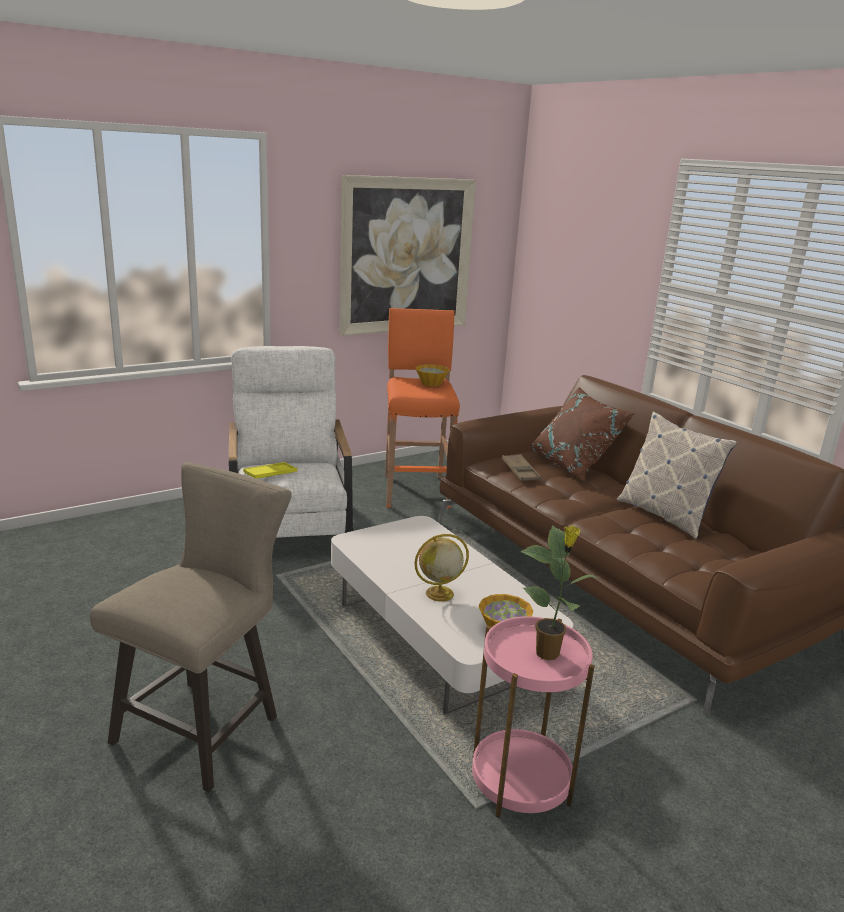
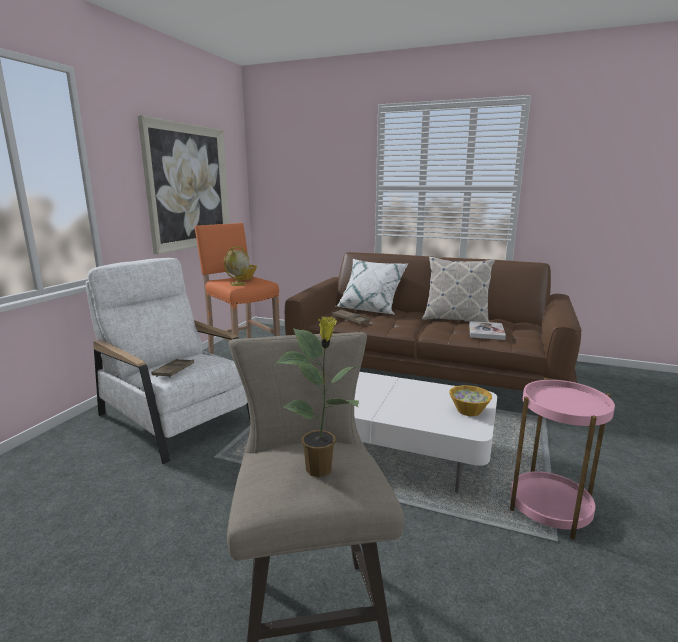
camera: 35 degrees left, 5 degrees down
yellow tray [243,462,297,479] -> brown tray [151,359,194,378]
globe [414,534,469,602] -> globe moved to [224,246,249,286]
potted plant [520,525,598,660] -> potted plant moved to [274,317,359,477]
brown pillow [529,387,636,482] -> white pillow [336,259,408,315]
none -> book [469,321,506,340]

